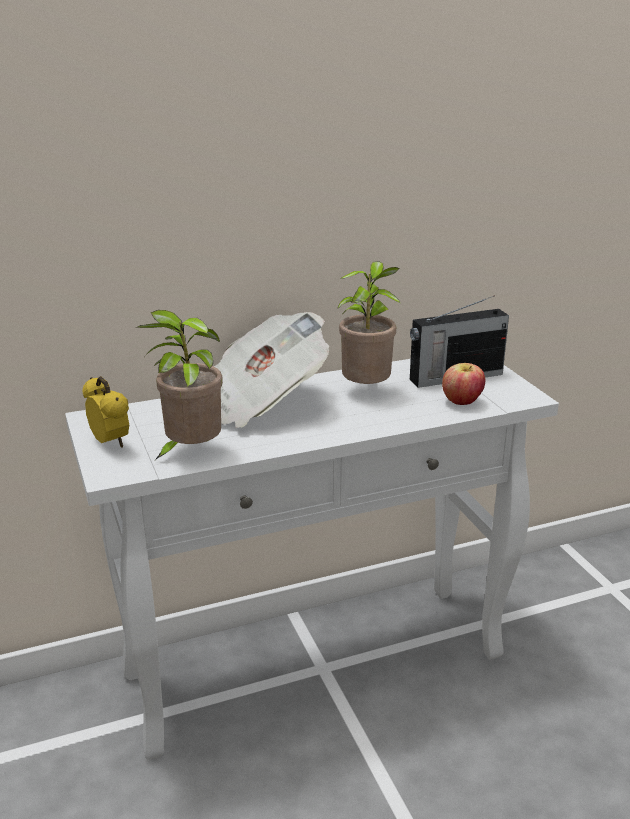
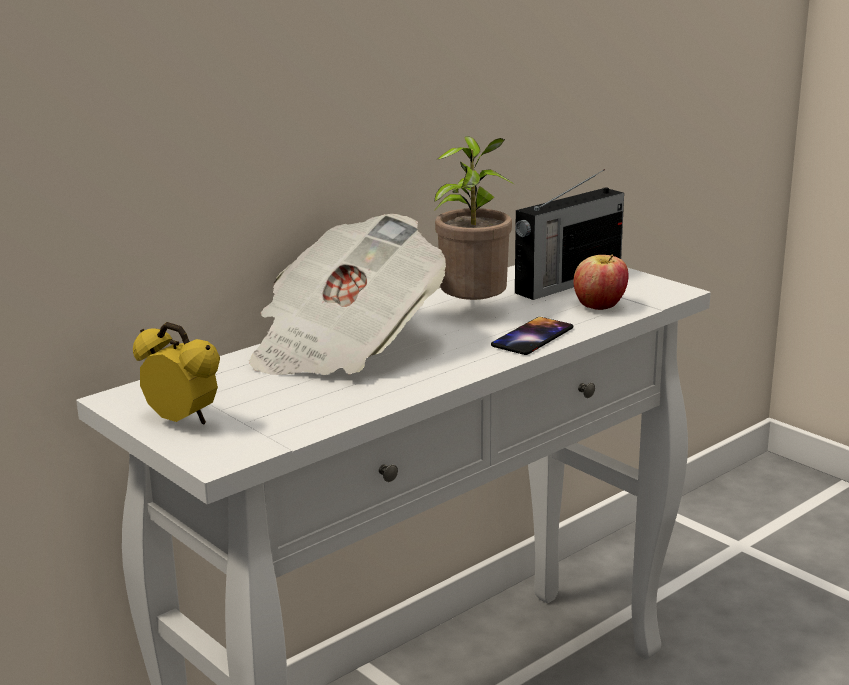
camera: 20 degrees left, 5 degrees down
potted plant [135,310,223,460] -> none
none -> phone [491,317,573,355]

